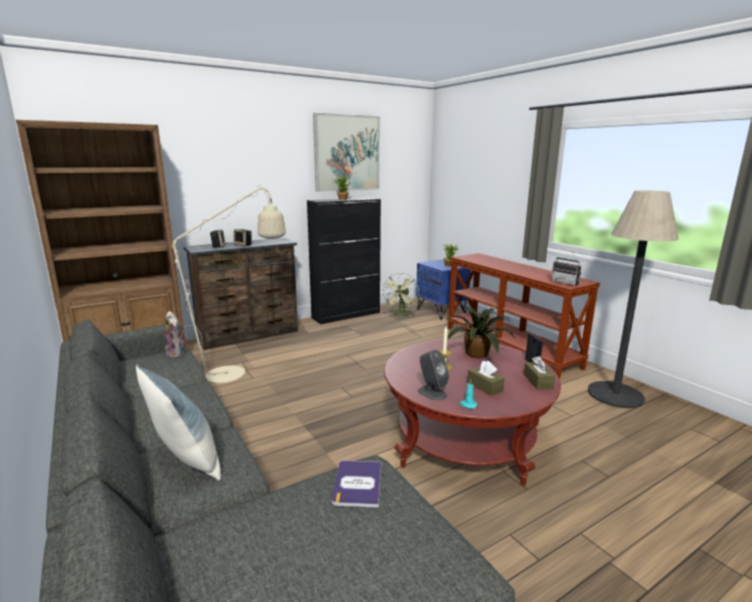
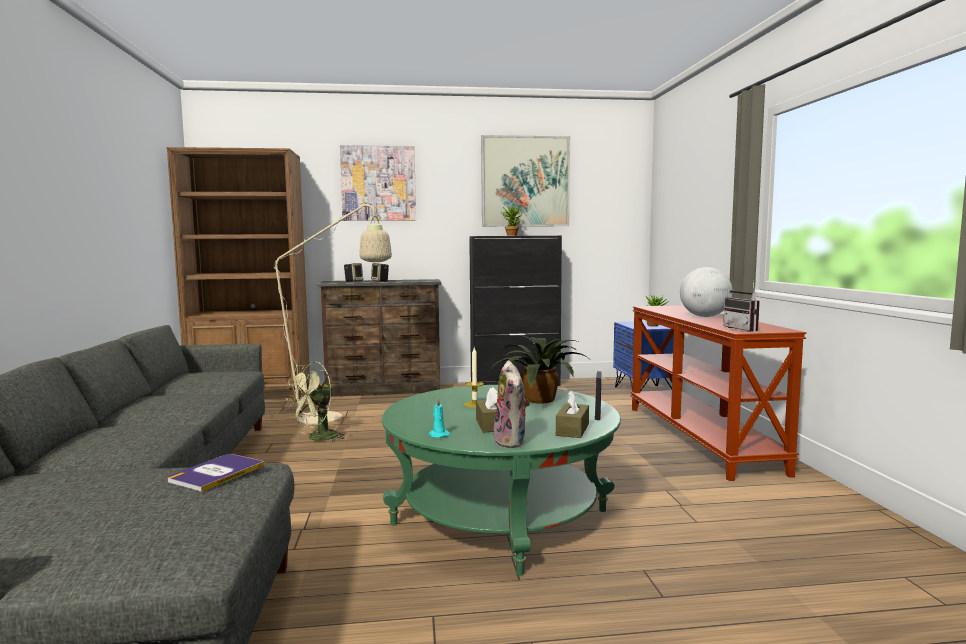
camera: 25 degrees right, 10 degrees down
pillow [136,365,221,480] -> none
plush toy [165,311,185,358] -> plush toy moved to [494,360,530,448]
green fan [382,273,419,317] -> green fan moved to [286,361,348,443]
red coffee table [384,339,561,486] -> green coffee table [382,385,621,576]
grey speaker [418,350,449,400] -> none
floor lamp [588,190,679,408] -> none
none -> picture [340,145,416,221]
none -> globe [680,267,733,317]

